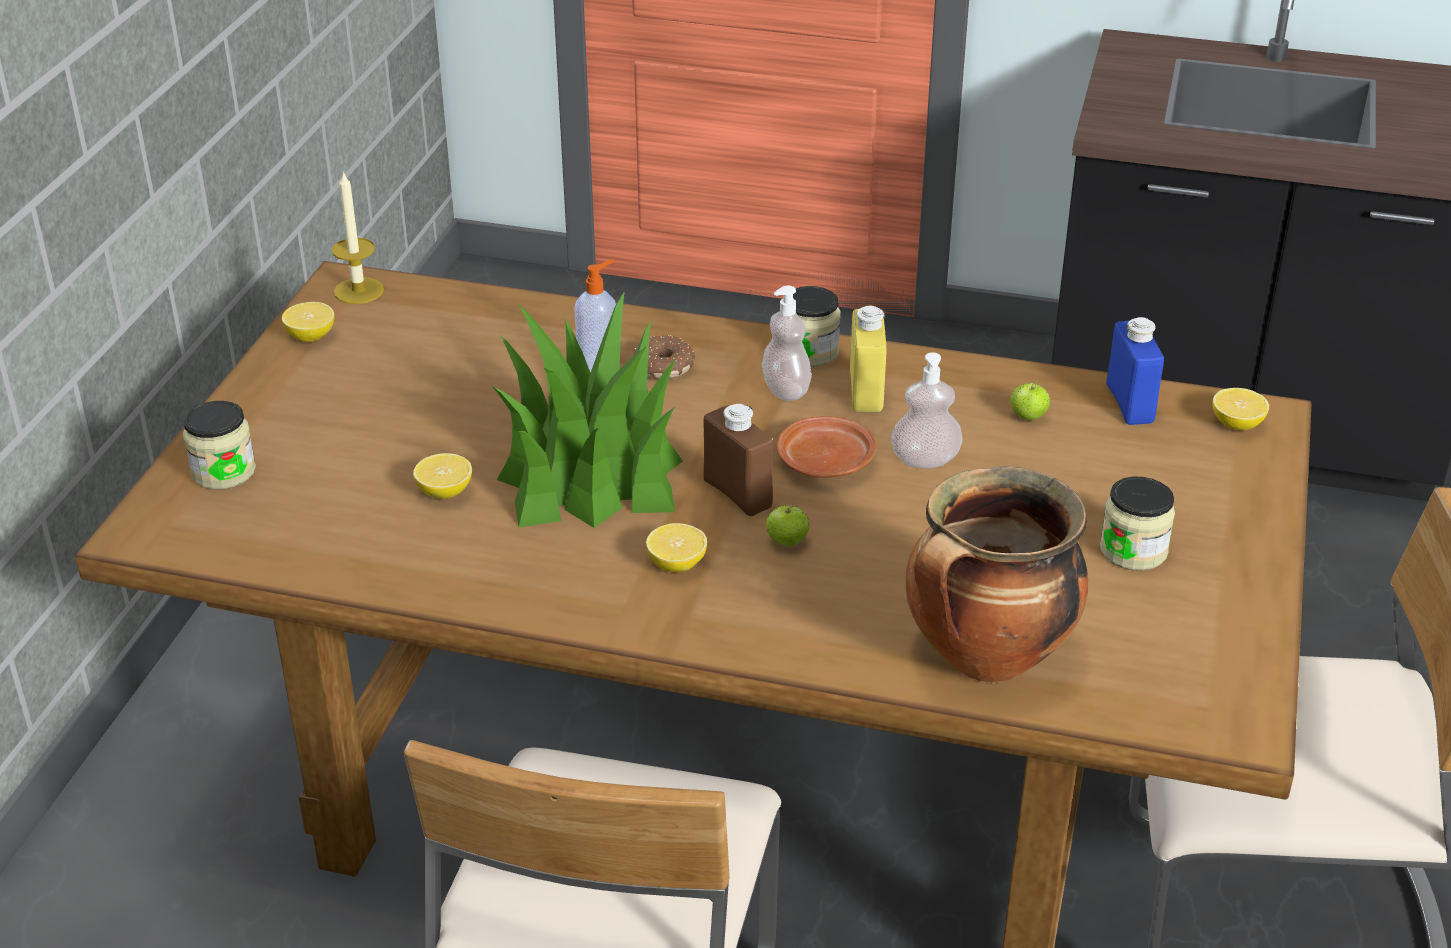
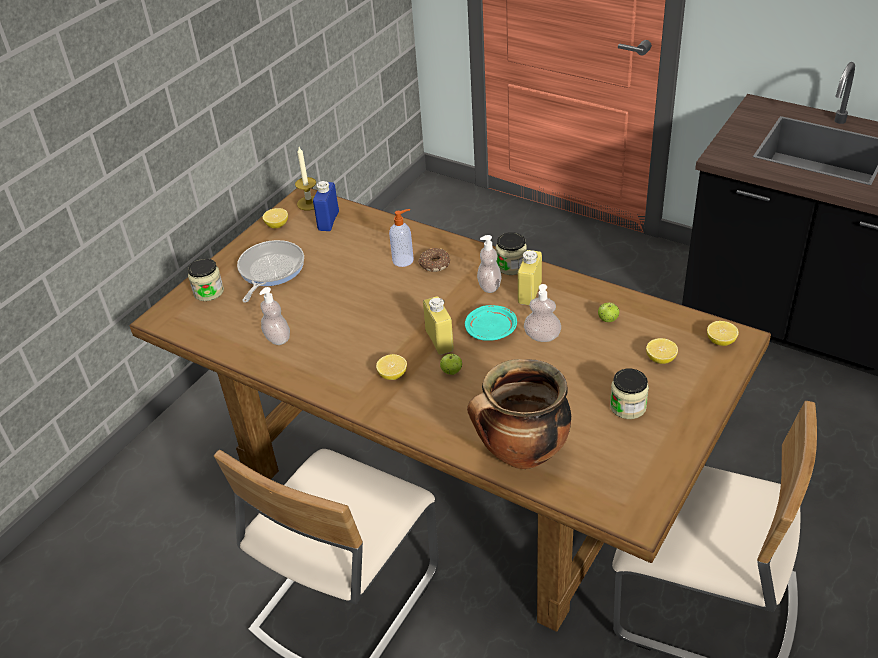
camera: 20 degrees right, 5 degrees up
lemon [413,453,472,499] -> lemon moved to [646,338,678,364]
potted plant [492,291,683,528] -> none
brown bottle [704,404,773,516] -> yellow bottle [423,296,454,355]
brown plate [777,416,877,478] -> turquoise plate [465,305,517,341]
blue bottle [1106,317,1164,425] -> blue bottle moved to [313,181,339,231]
none -> frying pan [237,240,304,303]
none -> soap dispenser [259,287,290,345]

